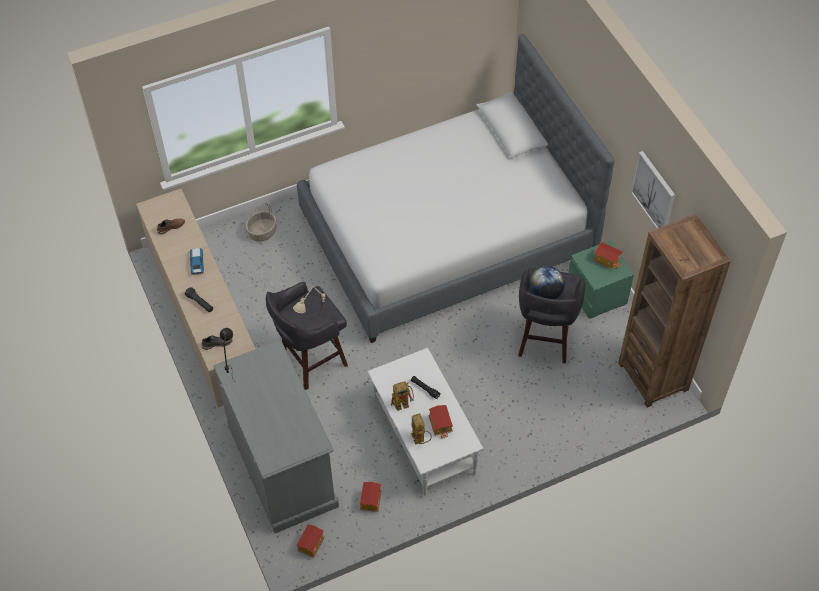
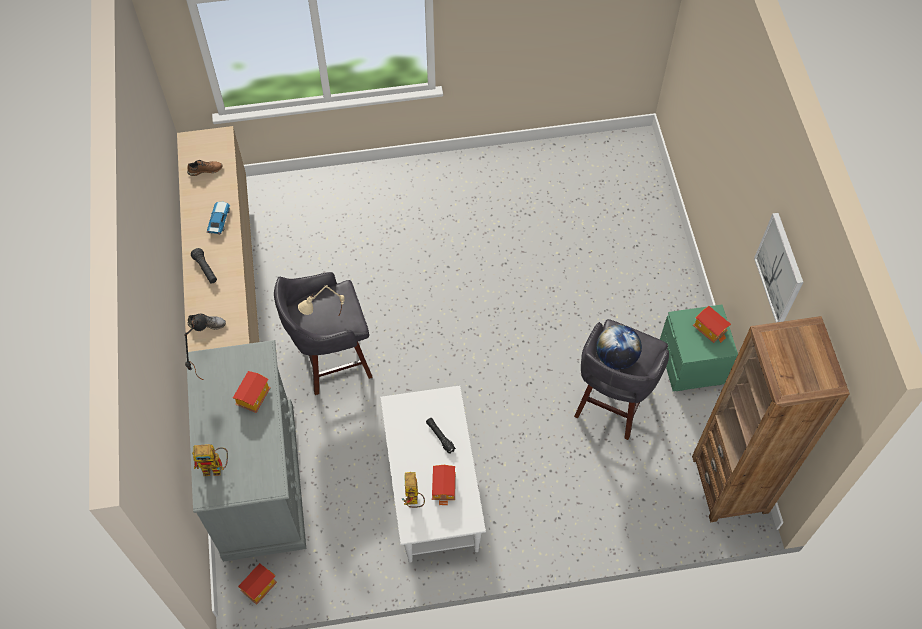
camera: 15 degrees right, 5 degrees up
basket [246,203,276,242] -> none
bed [297,34,615,343] -> none
toy house [360,482,382,512] -> toy house moved to [233,371,271,413]
toy robot [391,381,414,411] -> toy robot moved to [192,444,228,476]

